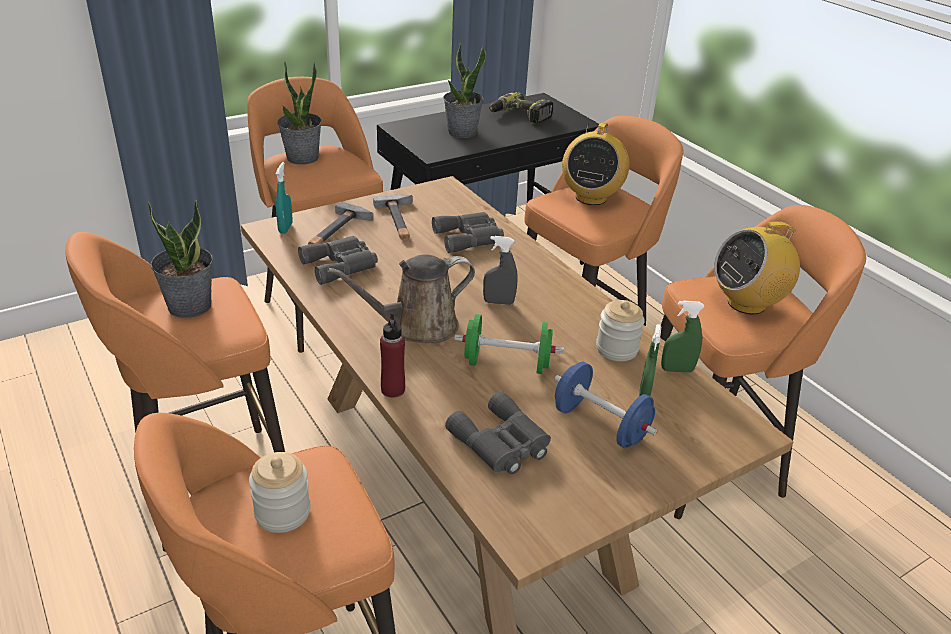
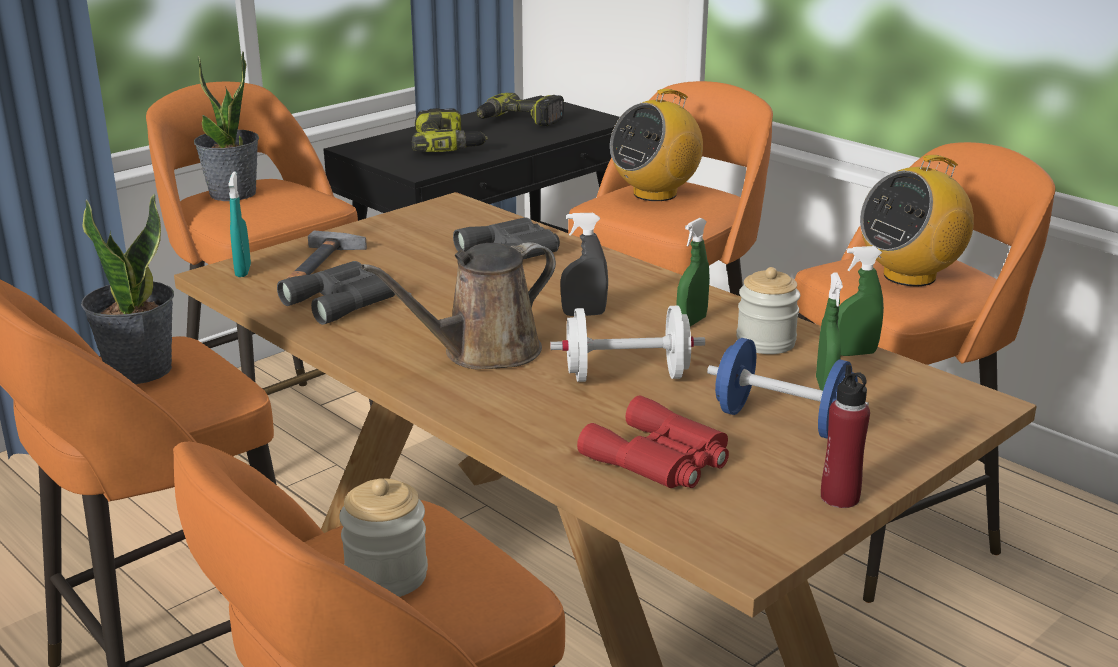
camera: 10 degrees left, 10 degrees down
hammer [373,194,413,239] -> none
red bottle [380,313,405,398] -> red bottle moved to [821,365,870,508]
potted plant [443,42,486,138] -> power drill [412,108,488,152]
grey binoculars [445,391,551,474] -> red binoculars [577,396,729,488]
green dumbbell [454,314,564,374] -> white dumbbell [550,306,705,382]
radio [562,123,629,205] -> radio turned 45 degrees clockwise [610,89,703,201]
none -> green spray bottle [676,218,710,327]

